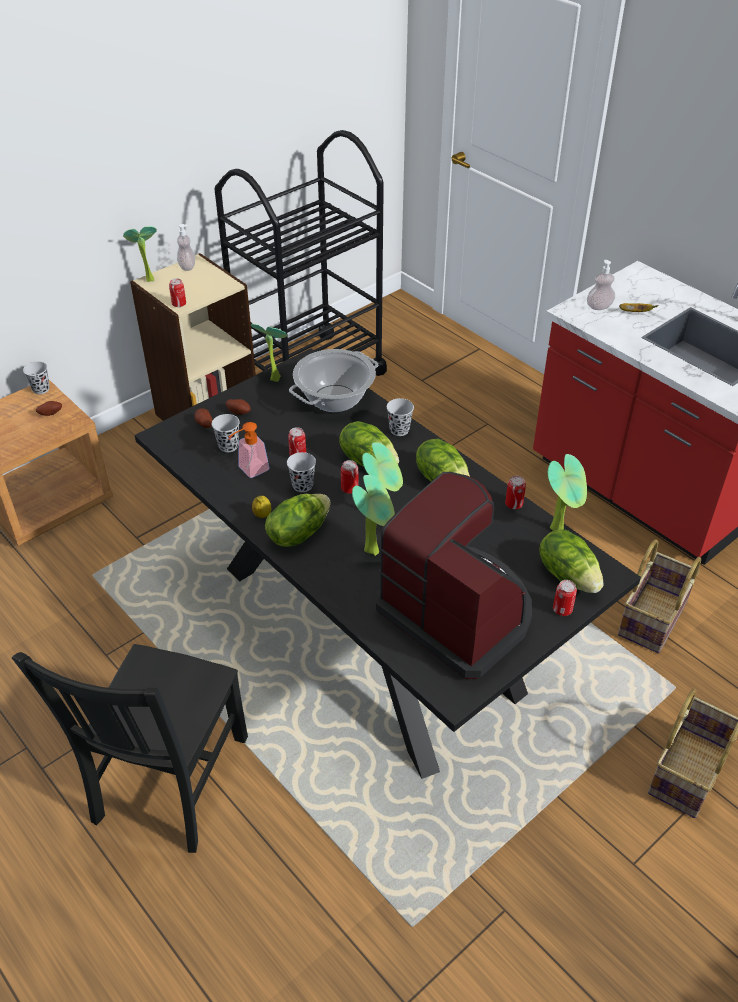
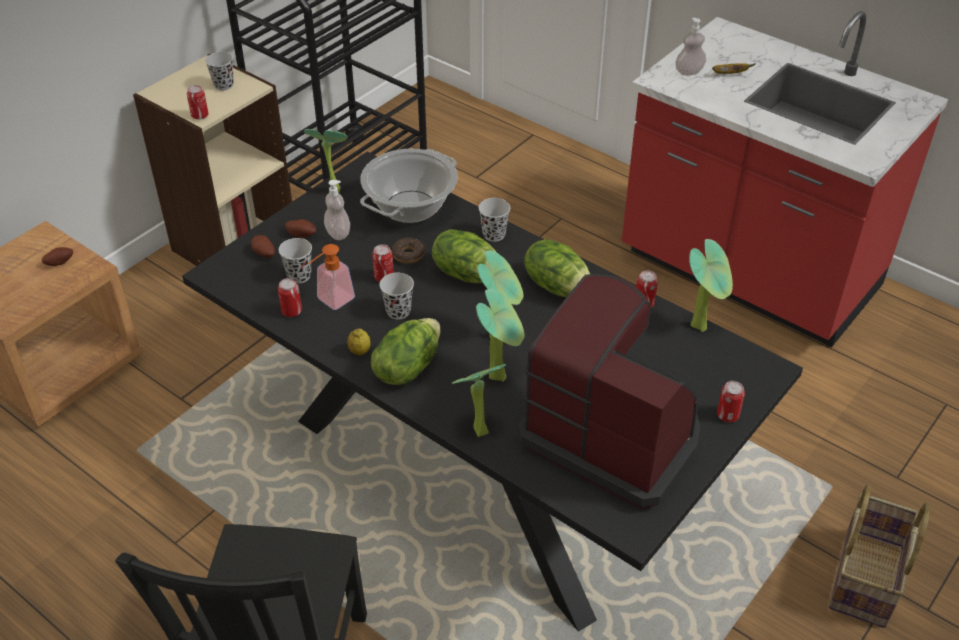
camera: 10 degrees left, 0 degrees up
black cup [23,361,50,394] -> black cup moved to [205,52,234,91]
potted plant [123,226,157,282] -> potted plant moved to [452,364,506,437]
soap dispenser [177,224,195,271] -> soap dispenser moved to [324,180,350,240]
can [341,460,359,494] -> can moved to [278,278,302,317]
lettuce [539,529,603,593] -> none
basket [618,539,701,653] -> none
none -> donut [392,238,425,264]

